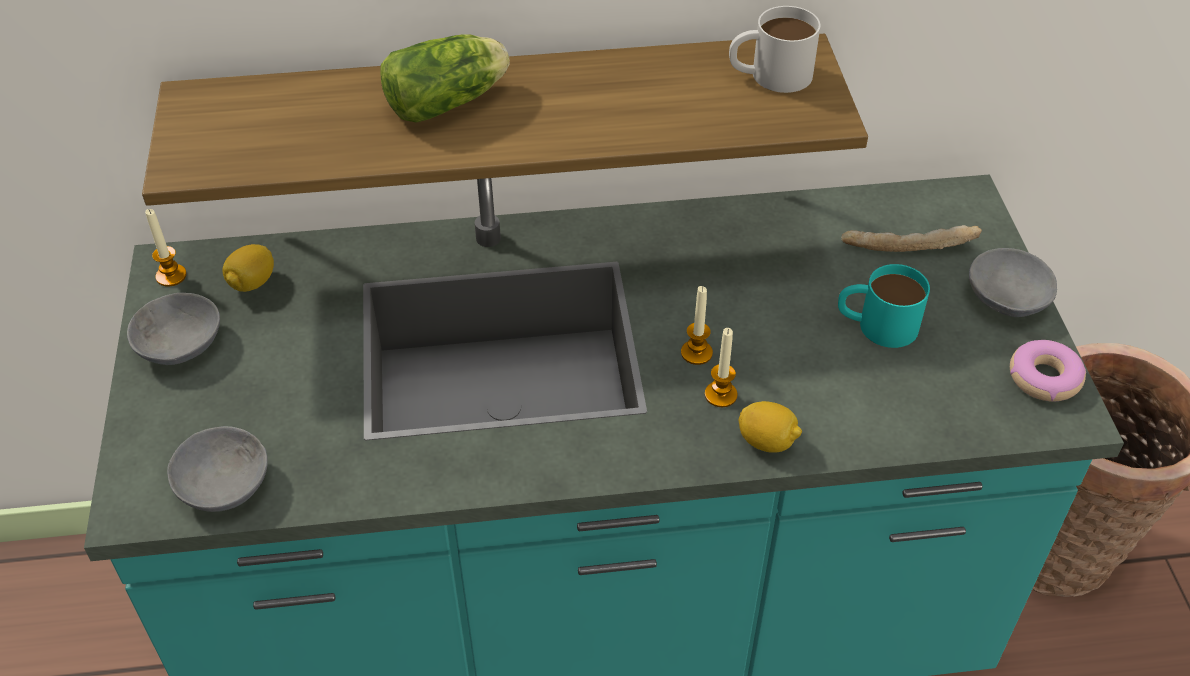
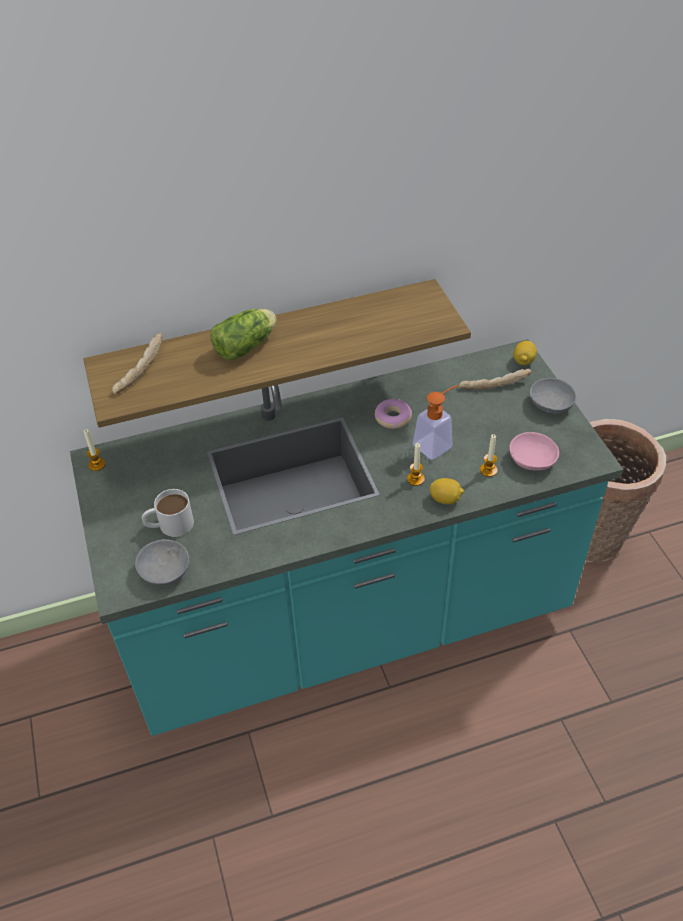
camera: 10 degrees left, 0 degrees up
grey bowl [127,293,220,365] -> none
lemon [222,244,274,292] -> lemon moved to [513,341,537,365]
candle [681,286,713,365] -> candle moved to [480,434,498,477]
white mug [729,6,820,93] -> white mug moved to [142,489,194,537]
turquoise mug [838,264,930,348] -> none
donut [1010,340,1086,401] -> donut moved to [375,399,412,429]
none -> bread [112,333,162,394]
none -> soap dispenser [413,385,458,460]
none -> pink bowl [509,432,559,471]

